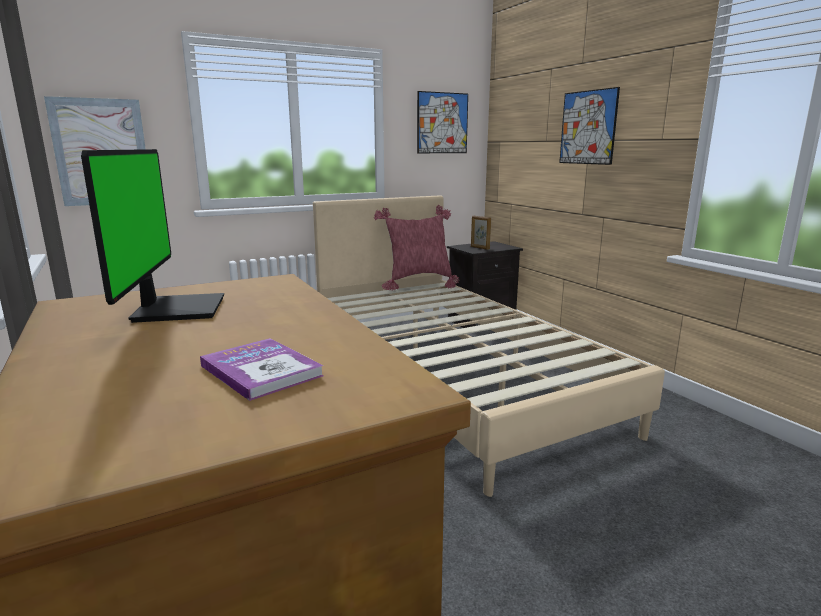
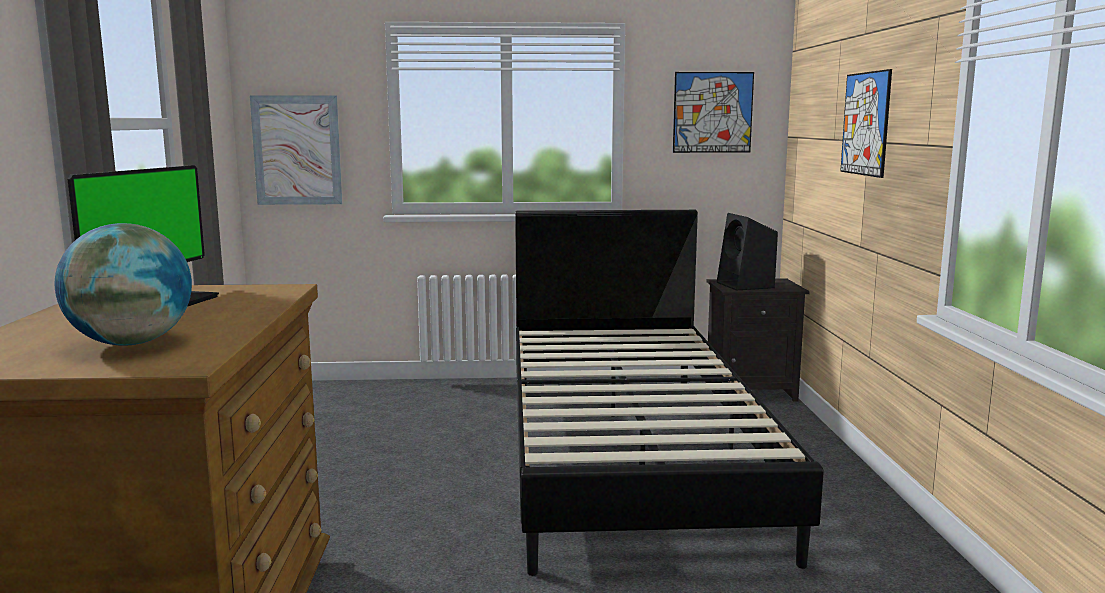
camera: 25 degrees right, 5 degrees down
book [200,338,324,401] -> globe [55,223,192,346]
beige bed [313,195,665,497] -> black bed [515,210,824,576]
red pillow [374,205,460,290] -> none
picture frame [471,216,491,250] -> black speaker [717,213,778,290]

